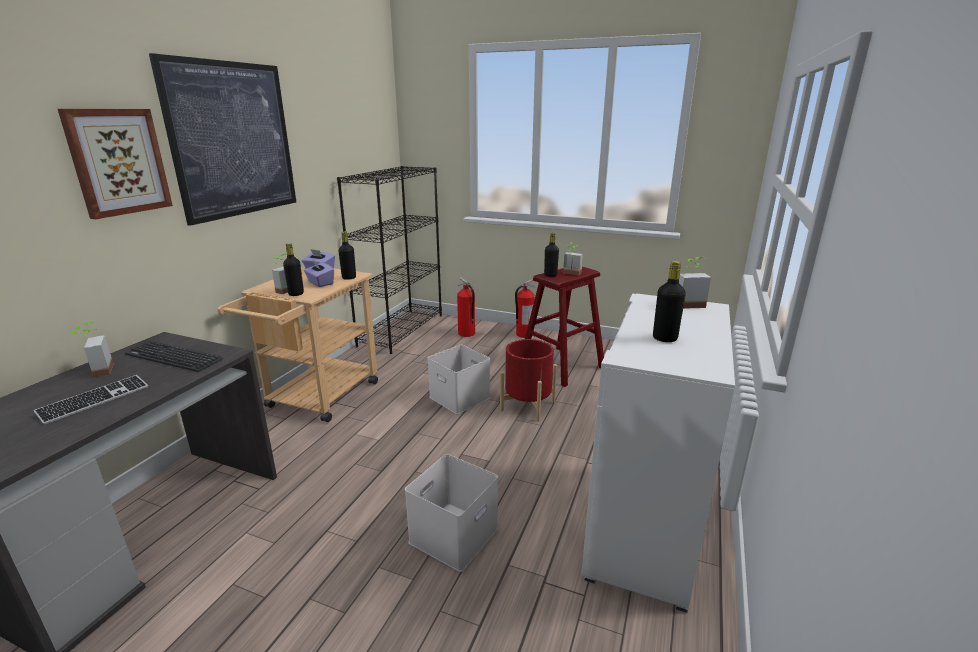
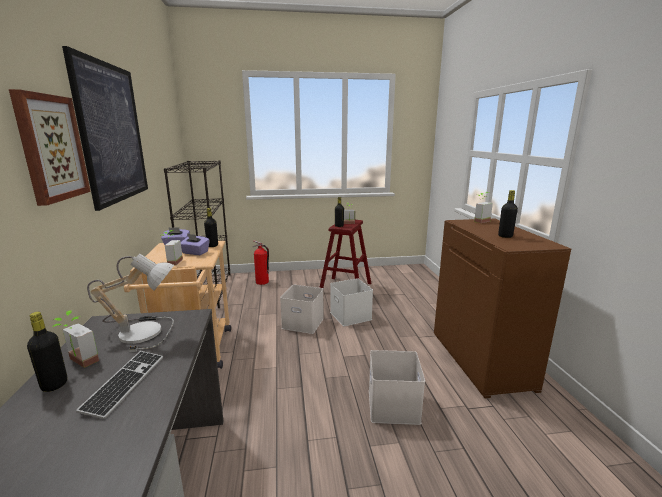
camera: 30 degrees left, 5 degrees down
keyboard [125,341,223,372] -> table lamp [87,254,174,352]
black bottle [283,243,304,296] -> black bottle moved to [27,312,67,392]
red planter [500,339,557,422] -> white storage box [330,278,373,326]
fire extinguisher [515,279,536,338] -> none
white cabinet [581,293,735,613] -> brown cabinet [434,219,571,398]

